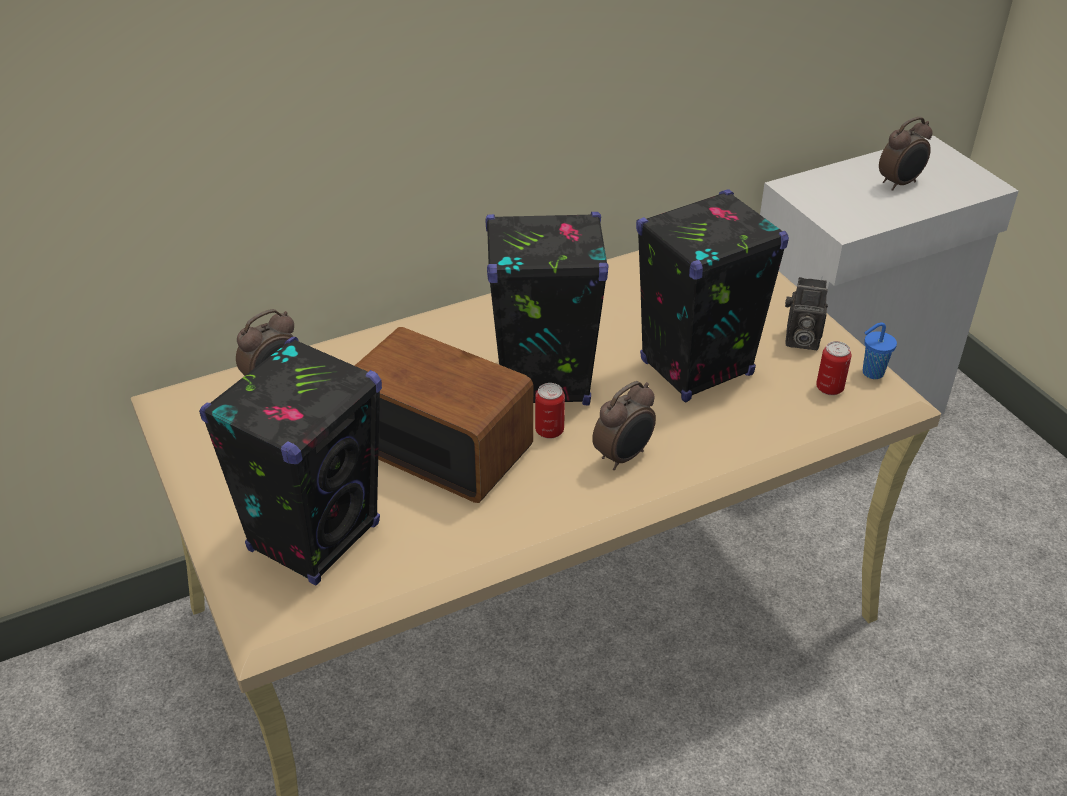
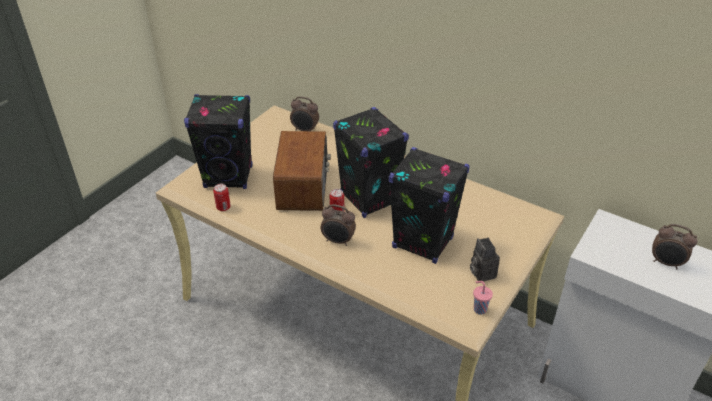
camera: 60 degrees right, 0 degrees up
can [816,341,852,395] -> can moved to [213,184,231,211]
blue cup [863,322,897,379] -> pink cup [473,281,493,314]

